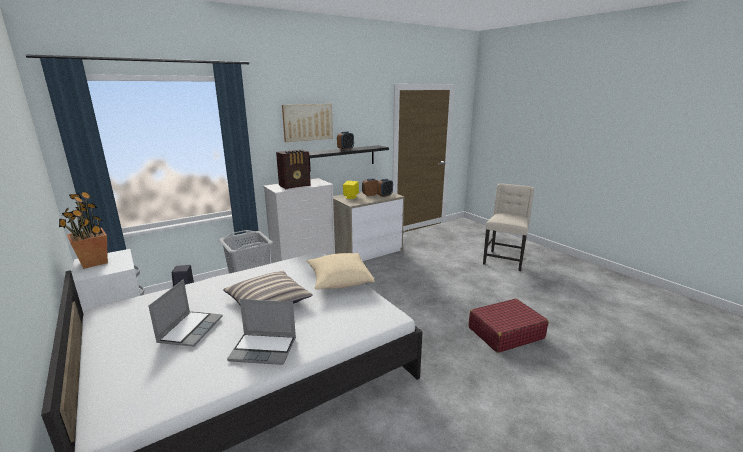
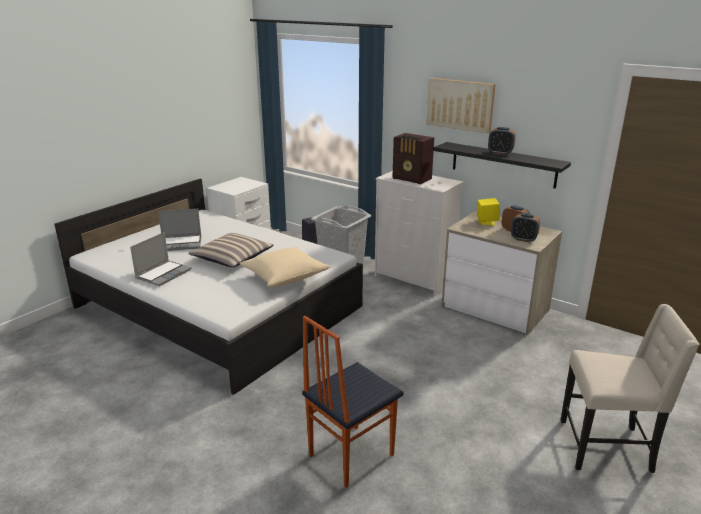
camera: 70 degrees right, 5 degrees up
potted plant [59,191,108,269] -> none
laptop [227,299,296,365] -> laptop turned 135 degrees counterclockwise [130,232,191,286]
red suitcase [469,299,548,353] -> chair [302,316,404,488]

